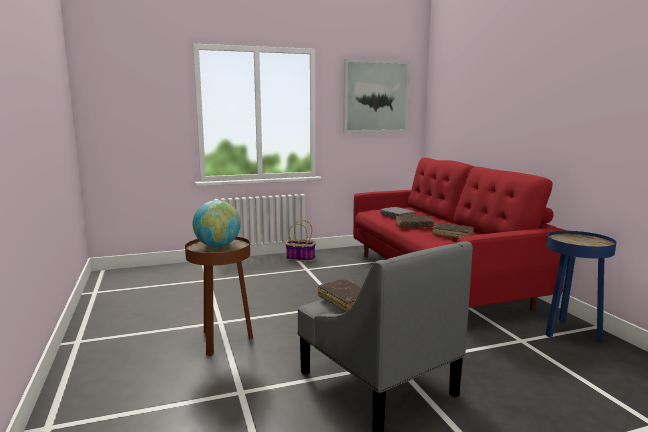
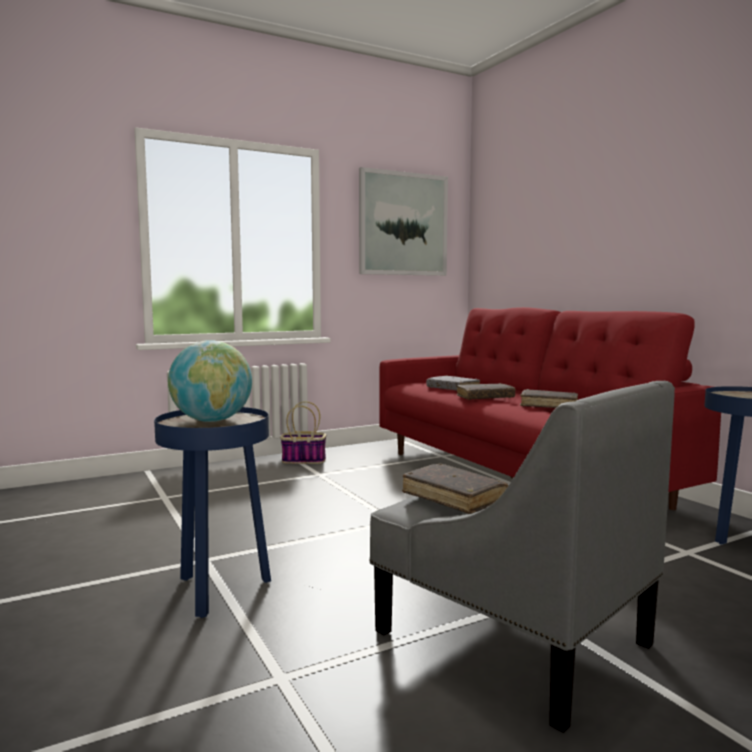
camera: 10 degrees left, 5 degrees down
brown side table [185,237,253,356] -> blue side table [154,407,271,618]

